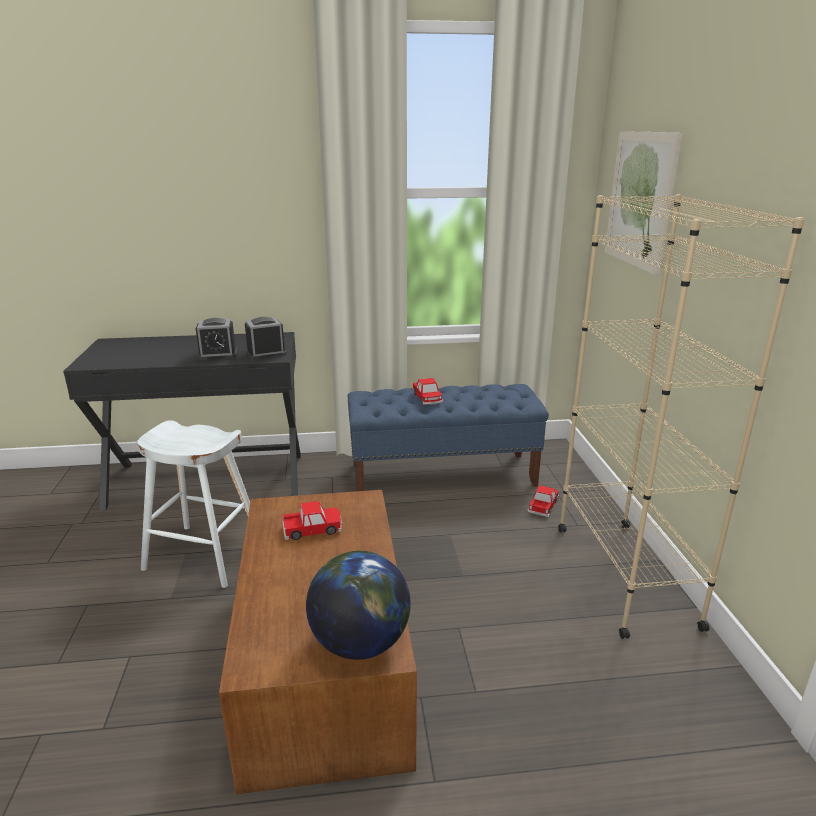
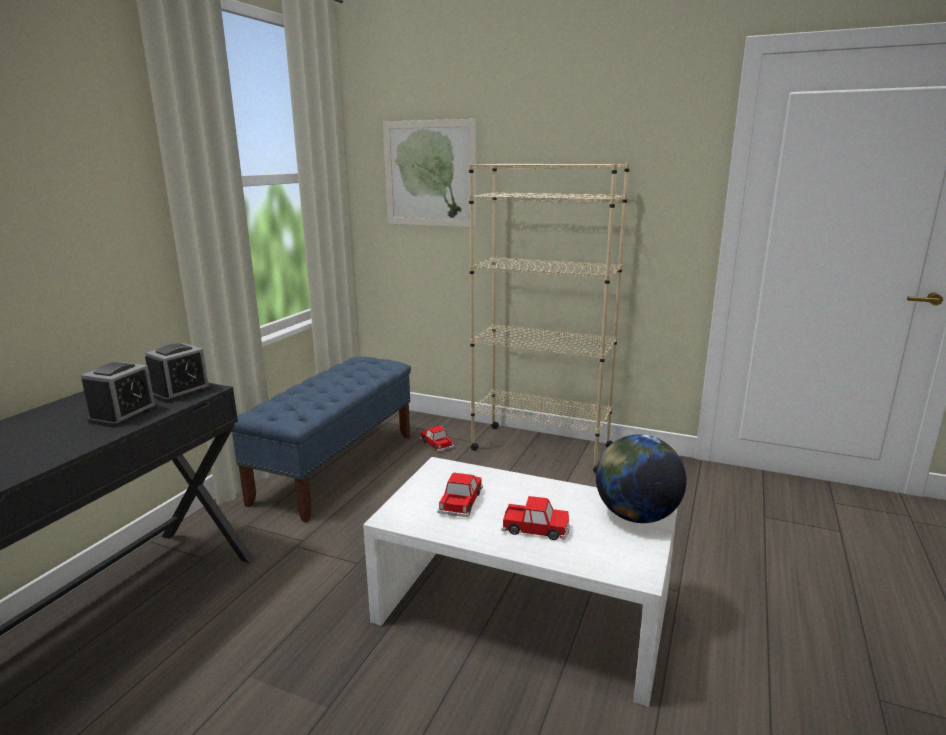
camera: 60 degrees left, 5 degrees down
white stool [137,420,250,588] -> none
brown coffee table [219,490,417,794] -> white coffee table [363,457,677,707]
alarm clock [245,317,287,360] -> alarm clock turned 150 degrees counterclockwise [145,343,212,403]
toy car [412,378,443,405] -> toy car moved to [502,496,570,540]

